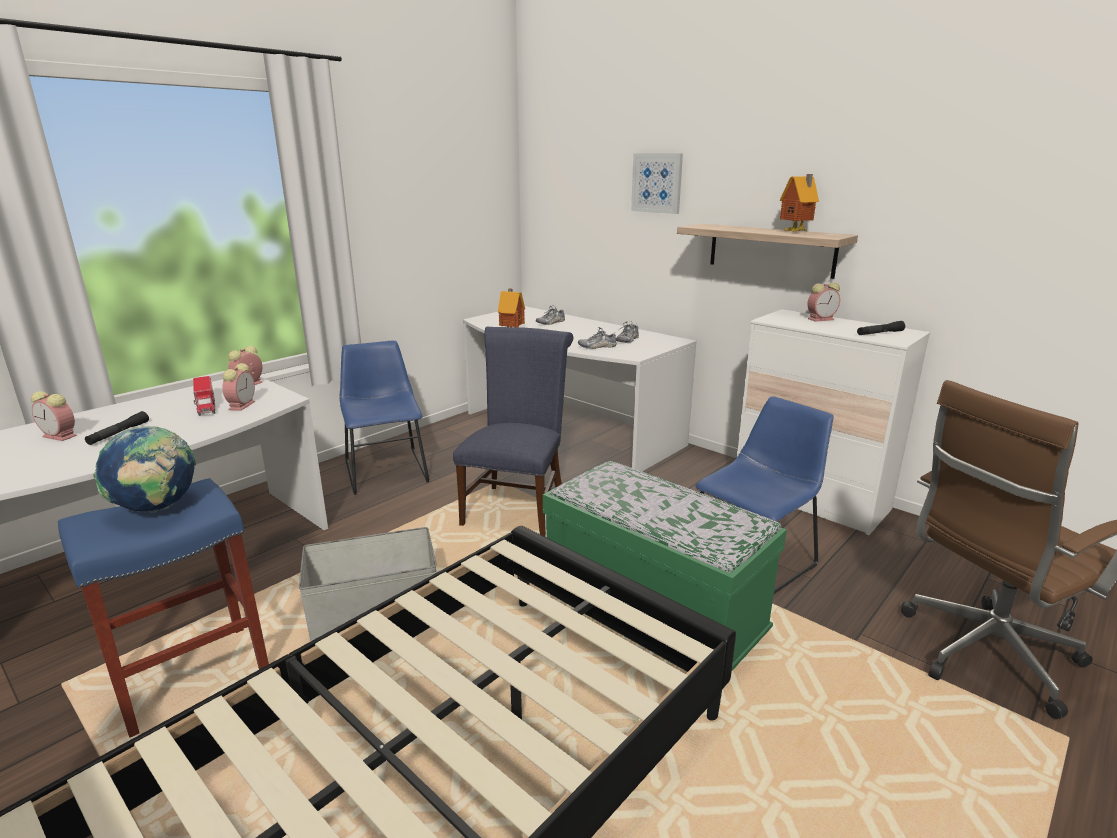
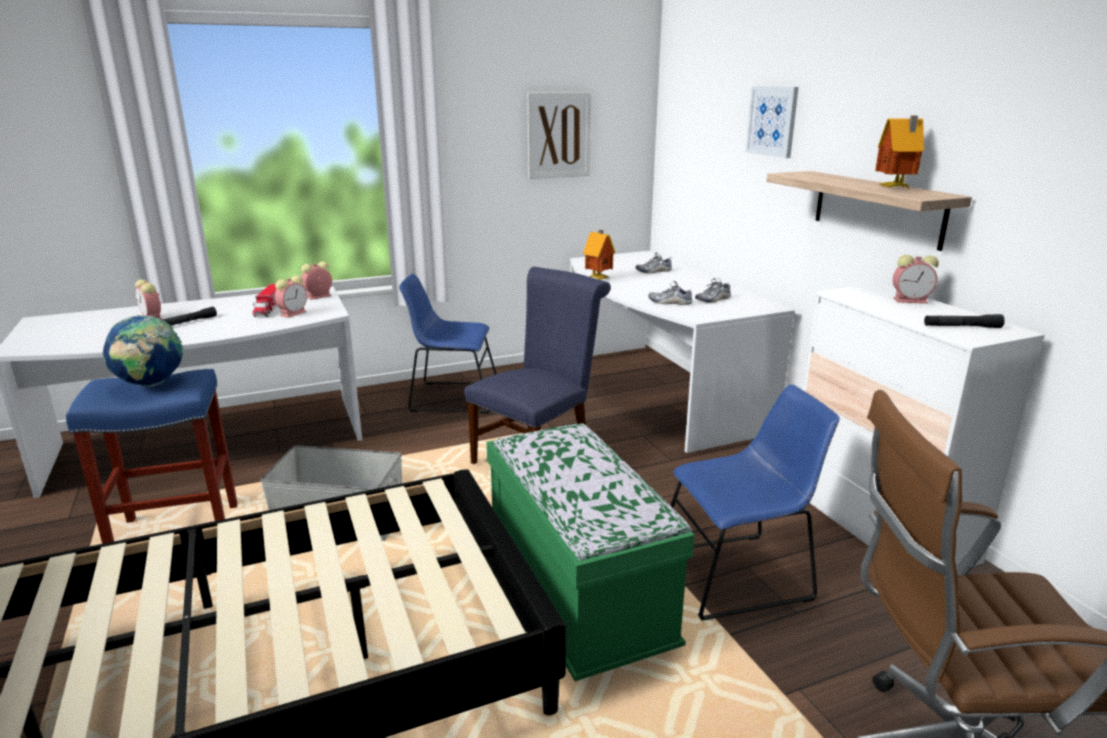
camera: 25 degrees right, 0 degrees up
blue chair [340,340,429,495] -> blue chair turned 90 degrees counterclockwise [399,274,496,414]
none -> picture [527,92,591,179]

